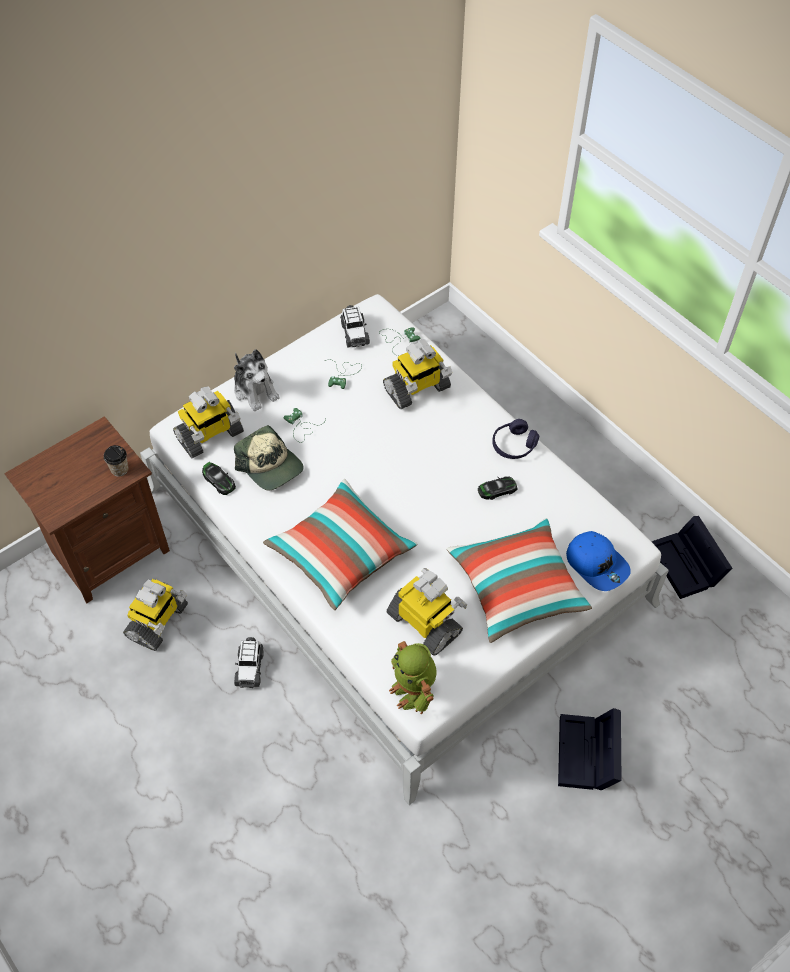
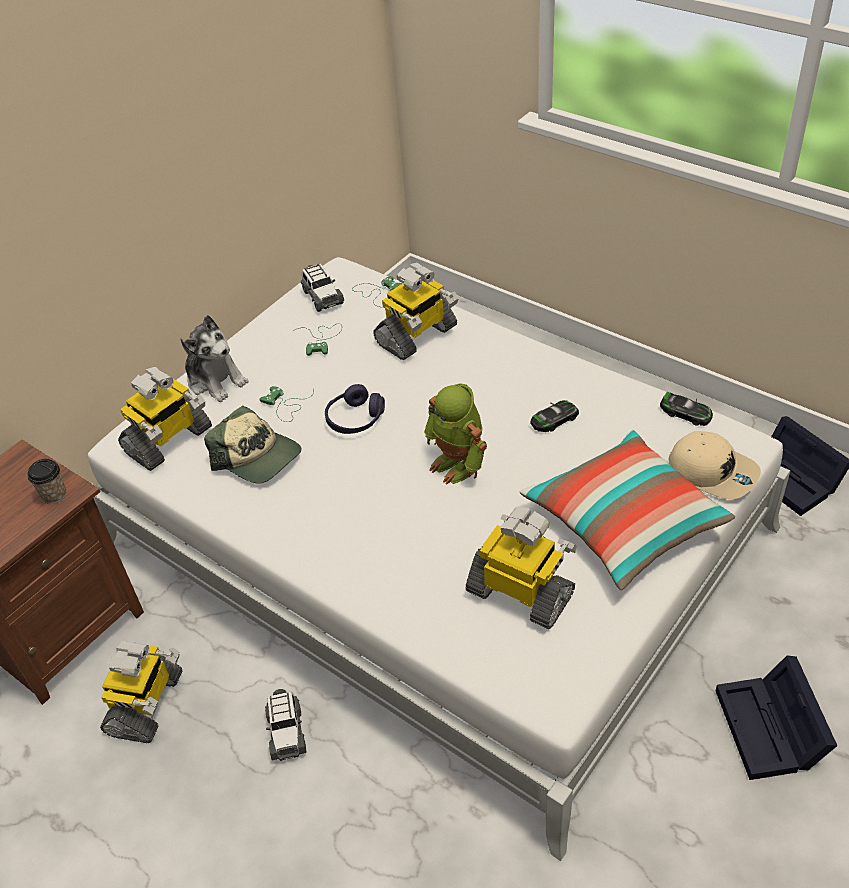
camera: 10 degrees left, 10 degrees down
toy car [202,462,236,495] -> toy car moved to [660,392,713,426]
pillow [263,479,417,610] -> none
toy robot [389,641,437,714] -> toy robot moved to [424,383,487,485]
purple headphones [492,419,539,459] -> purple headphones moved to [325,384,385,434]
blue cap [566,531,631,591] -> beige cap [669,431,761,499]

